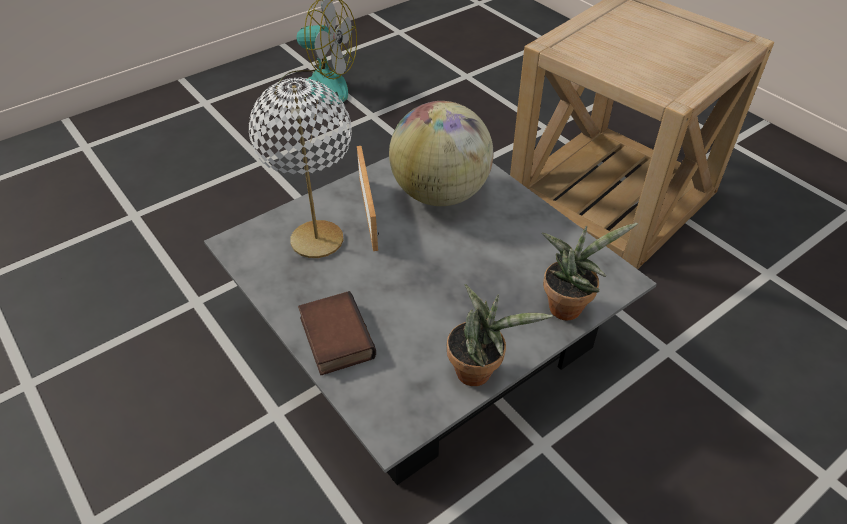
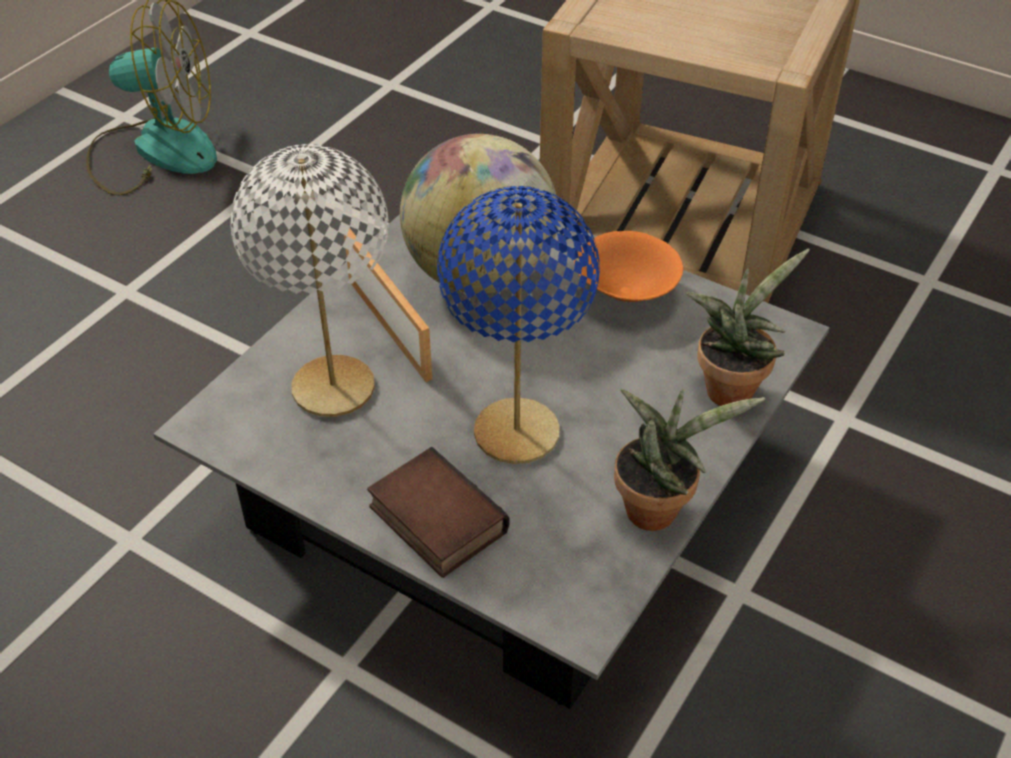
camera: 20 degrees left, 0 degrees up
none -> blue table lamp [437,186,600,464]
none -> orange bowl [574,231,683,302]

